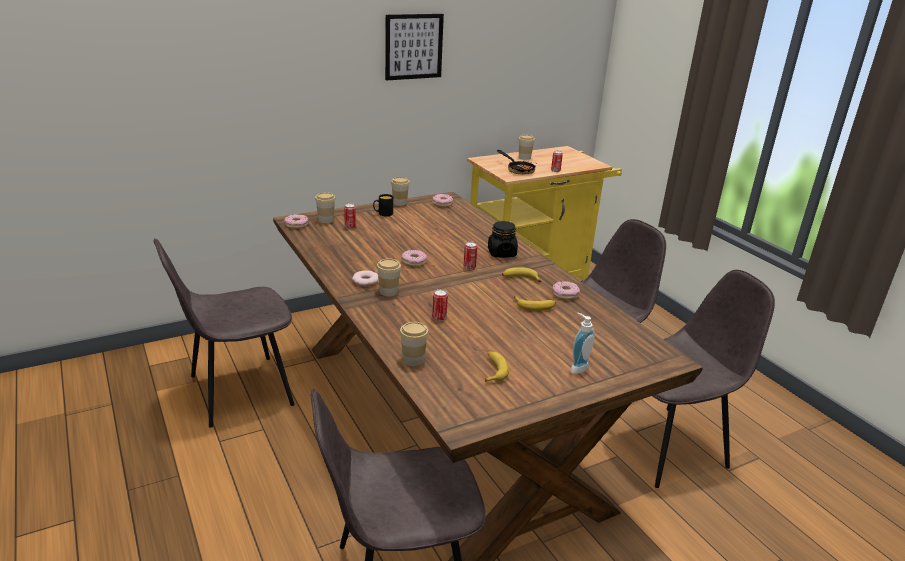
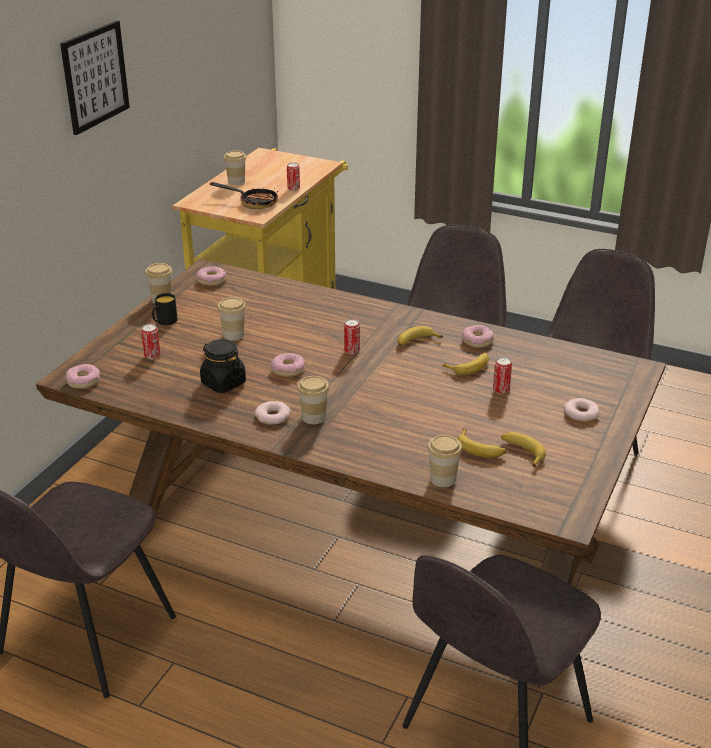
camera: 35 degrees left, 5 degrees up
cup [315,192,336,223] -> cup moved to [218,297,246,341]
can [432,289,448,321] -> can moved to [493,357,512,394]
black jar [488,221,518,258] -> black jar moved to [200,339,246,393]
soap dispenser [570,313,595,374] -> donut [564,398,600,422]
none -> banana [457,429,507,458]

